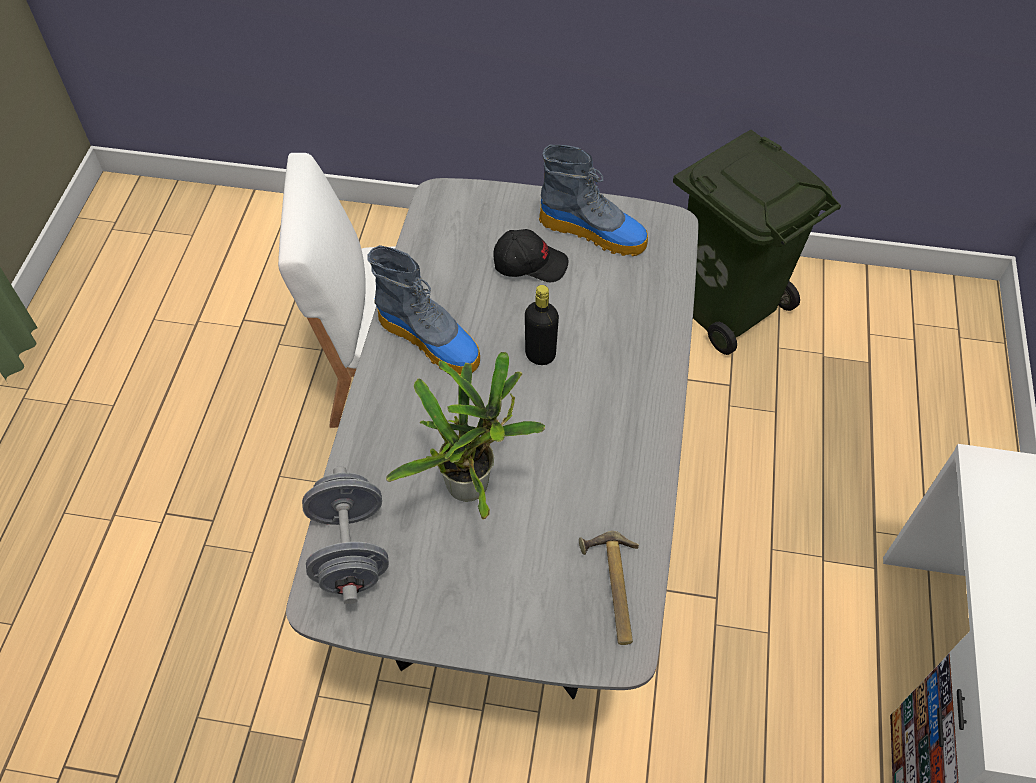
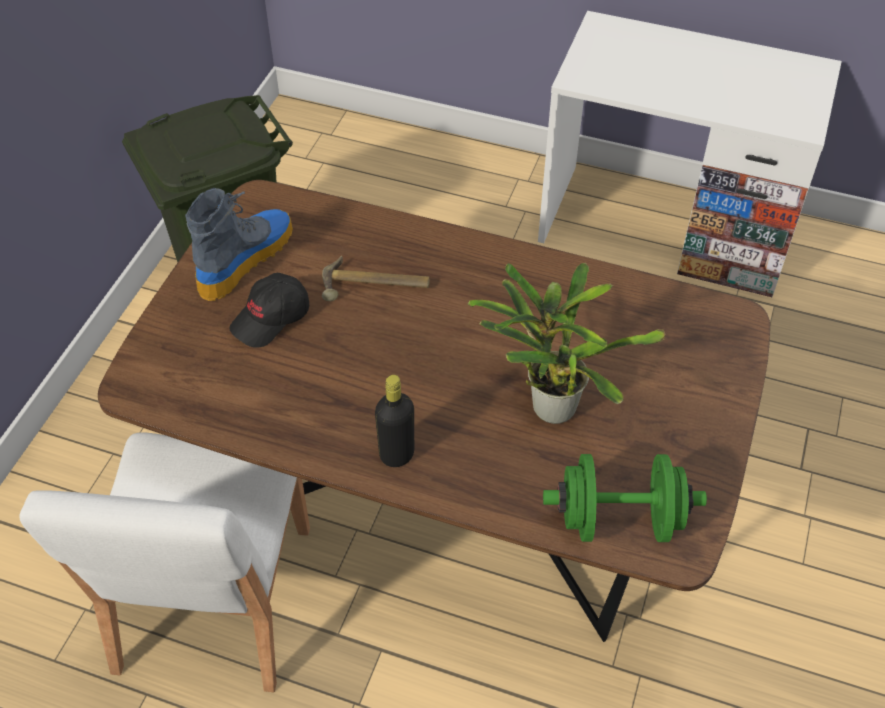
camera: 80 degrees left, 5 degrees down
grey dining table [286,178,699,699] -> brown dining table [98,180,770,642]
grey dumbbell [302,466,389,604] -> green dumbbell [543,454,707,542]
boot [367,245,480,376] -> none
black cap [493,229,569,282] -> black cap turned 150 degrees counterclockwise [229,273,309,348]
black bottle [525,285,559,365] -> black bottle moved to [375,375,414,467]
hammer [579,531,639,645] -> hammer moved to [322,256,430,301]

